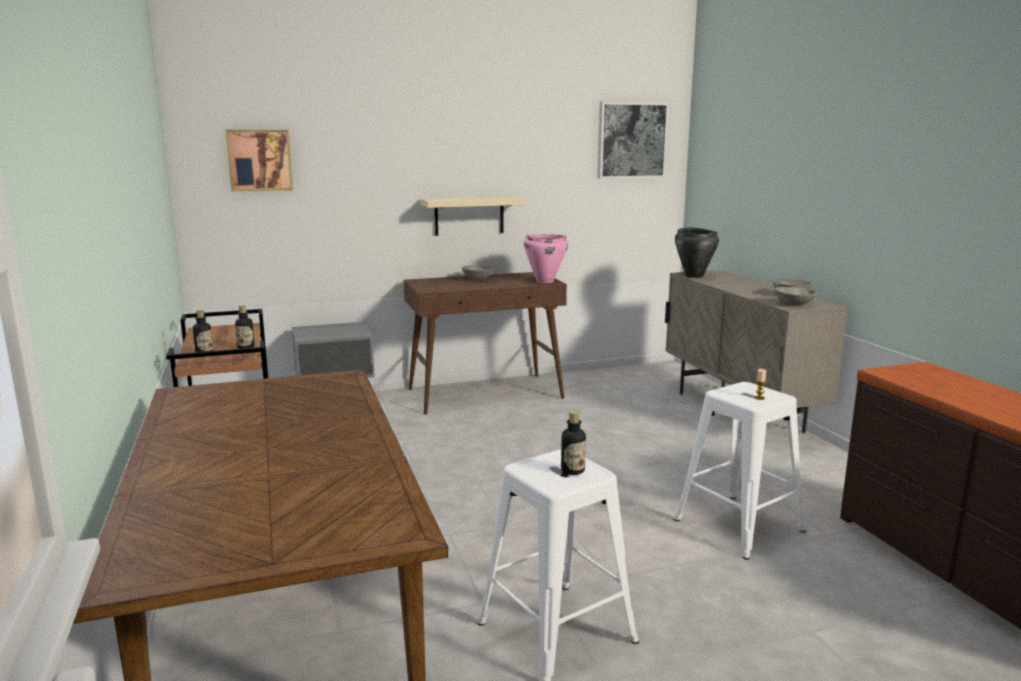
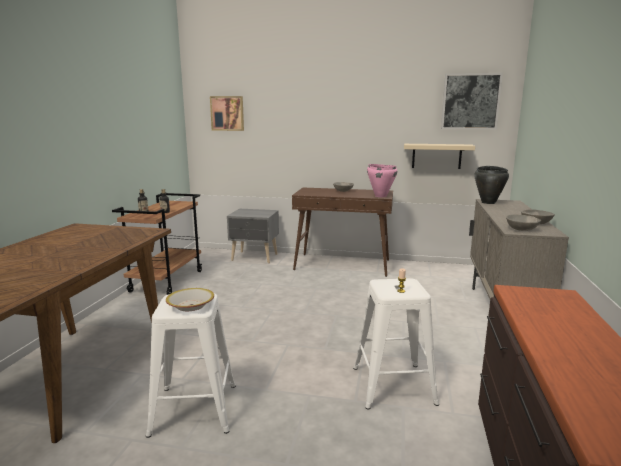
camera: 30 degrees right, 0 degrees up
beige shelf [421,196,526,236] -> beige shelf moved to [404,144,475,169]
bottle [561,411,586,475] -> bowl [166,288,214,311]

